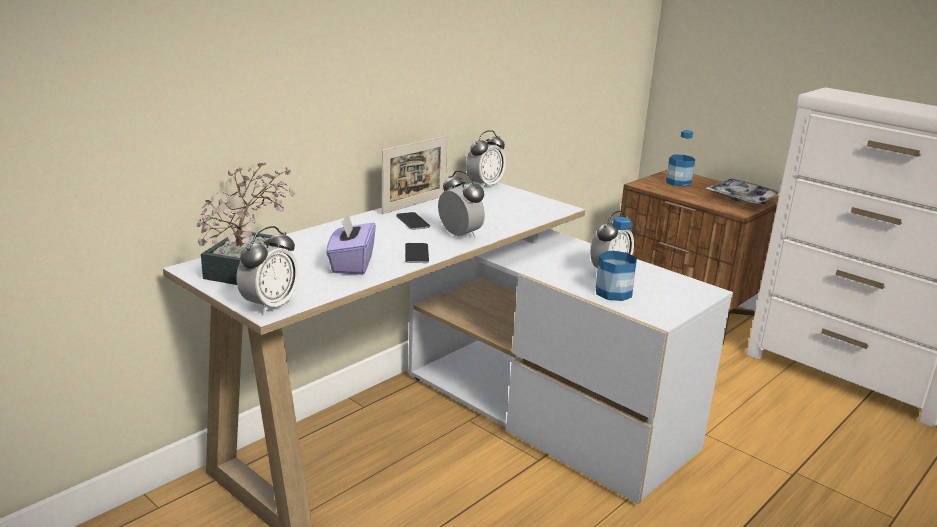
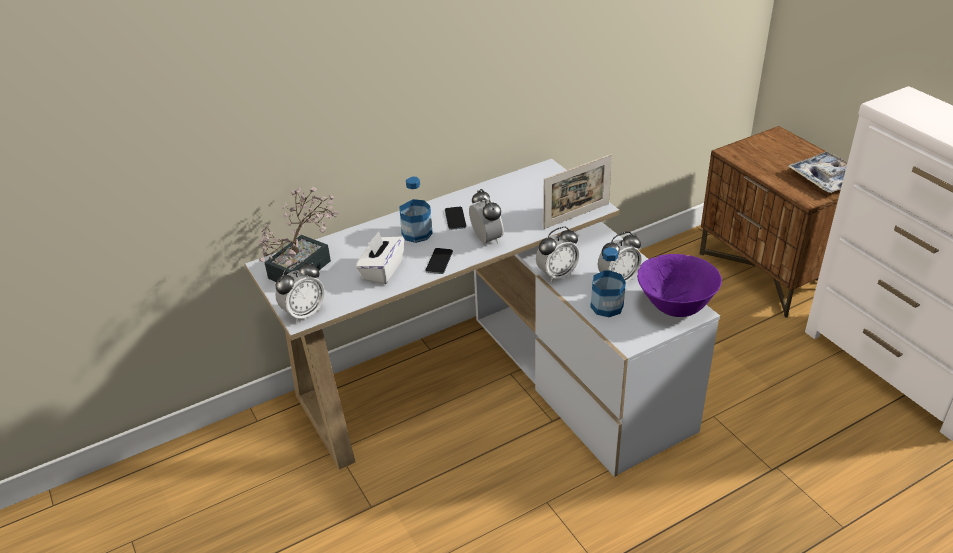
camera: 20 degrees right, 15 degrees up
purple tissue box [326,213,376,275] -> white tissue box [356,231,404,284]
picture frame [381,136,448,214] -> picture frame moved to [543,154,612,229]
alarm clock [466,130,506,189] -> alarm clock moved to [536,227,580,283]
bottle [666,130,695,187] -> bottle moved to [399,176,433,243]
none -> purple bowl [637,254,722,317]

